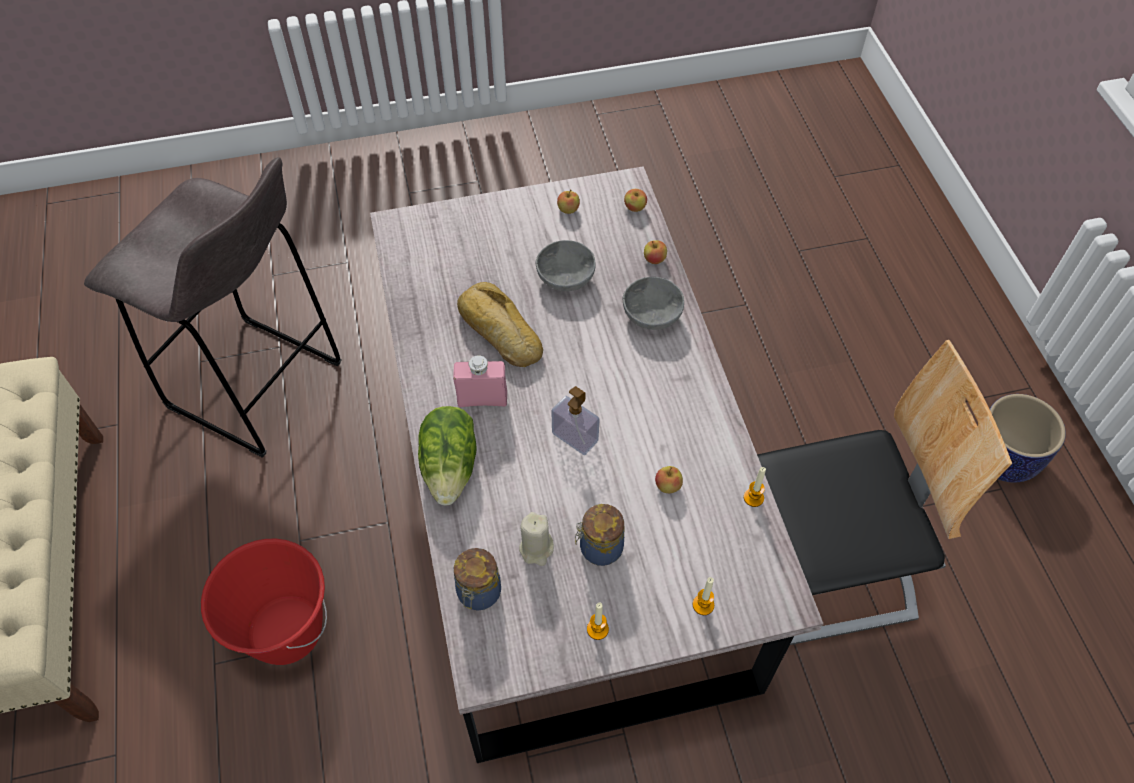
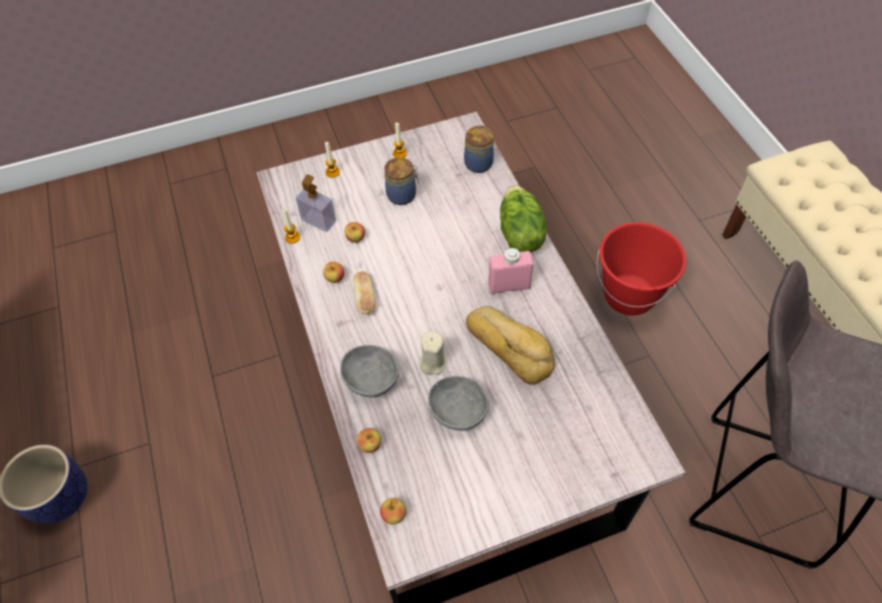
camera: 175 degrees right, 0 degrees up
beige candle [519,512,554,566] -> beige candle moved to [419,331,447,375]
soap dispenser [551,386,600,455] -> soap dispenser moved to [296,174,336,232]
apple [557,189,580,214] -> apple moved to [323,262,344,283]
chair [757,340,1012,645] -> none
none -> bread [353,271,376,315]

